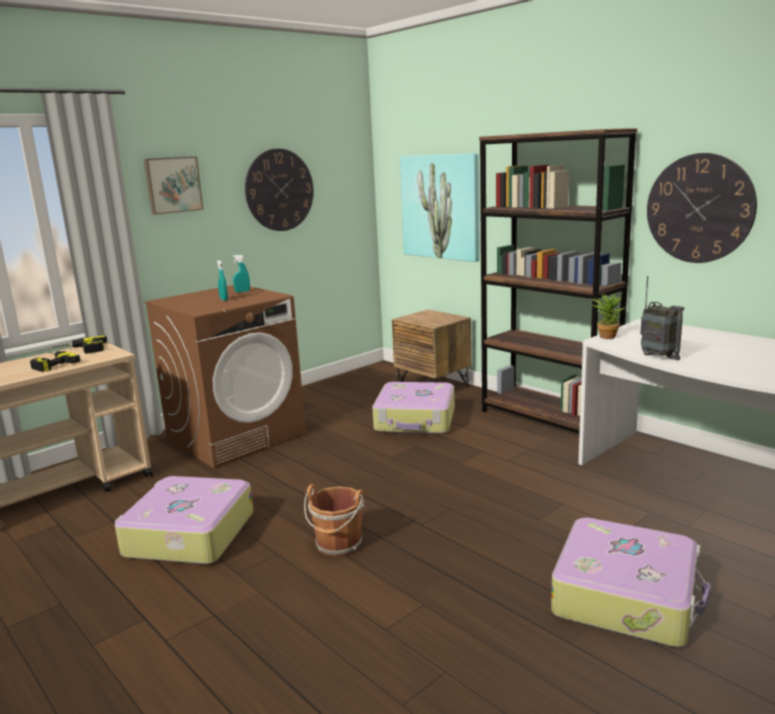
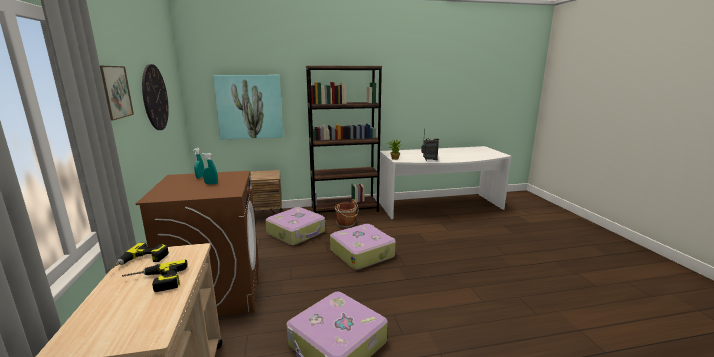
camera: 60 degrees left, 0 degrees up
brown bucket [304,484,365,557] -> brown bucket moved to [335,199,358,228]
suitcase [551,517,711,647] -> suitcase moved to [330,224,396,270]
wall clock [647,153,757,263] -> none

